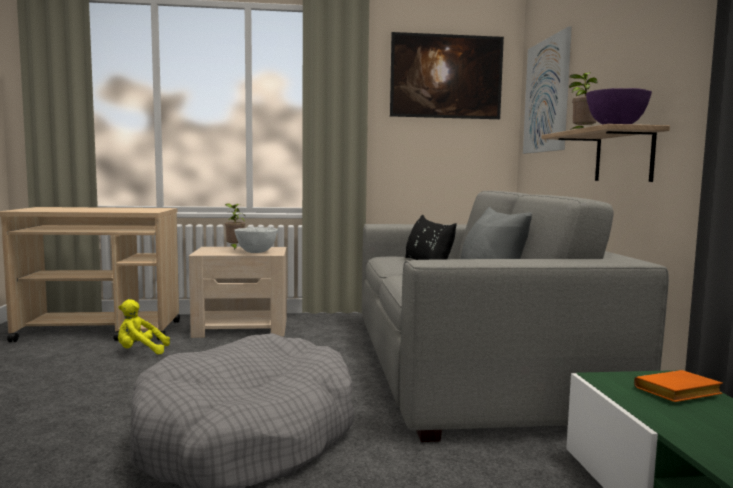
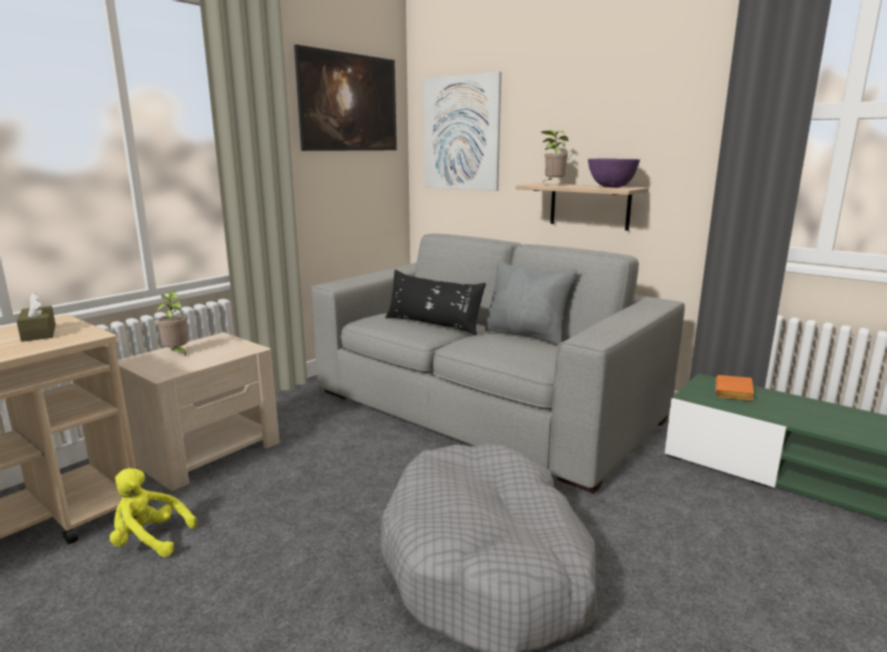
camera: 45 degrees left, 10 degrees up
yellow plush toy [118,299,170,355] -> yellow plush toy turned 60 degrees clockwise [110,468,197,557]
white bowl [234,227,278,253] -> none
none -> brown tissue box [16,292,56,342]

